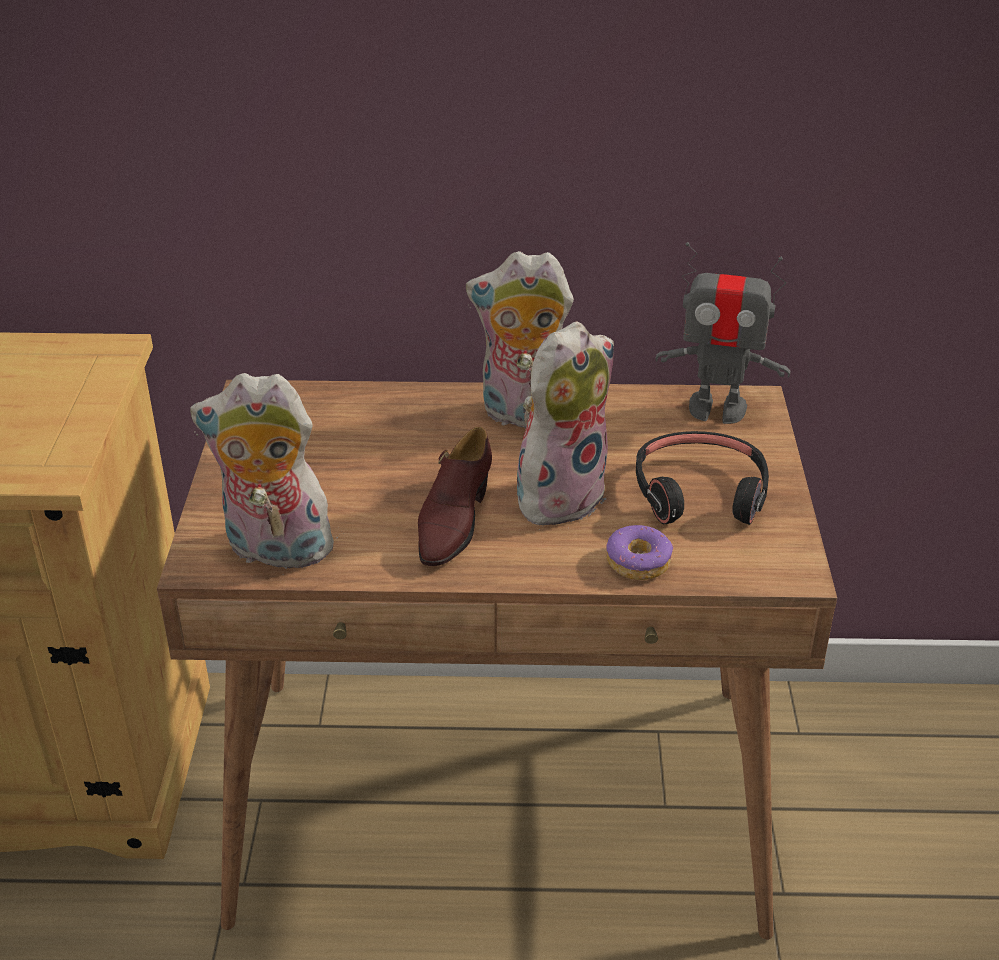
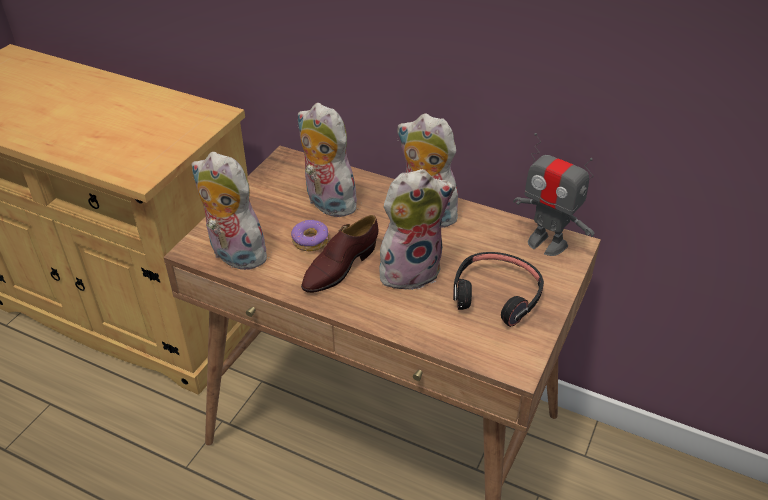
camera: 25 degrees right, 5 degrees up
donut [606,525,674,580] -> donut moved to [291,220,329,252]
none -> plush toy [298,103,358,217]

